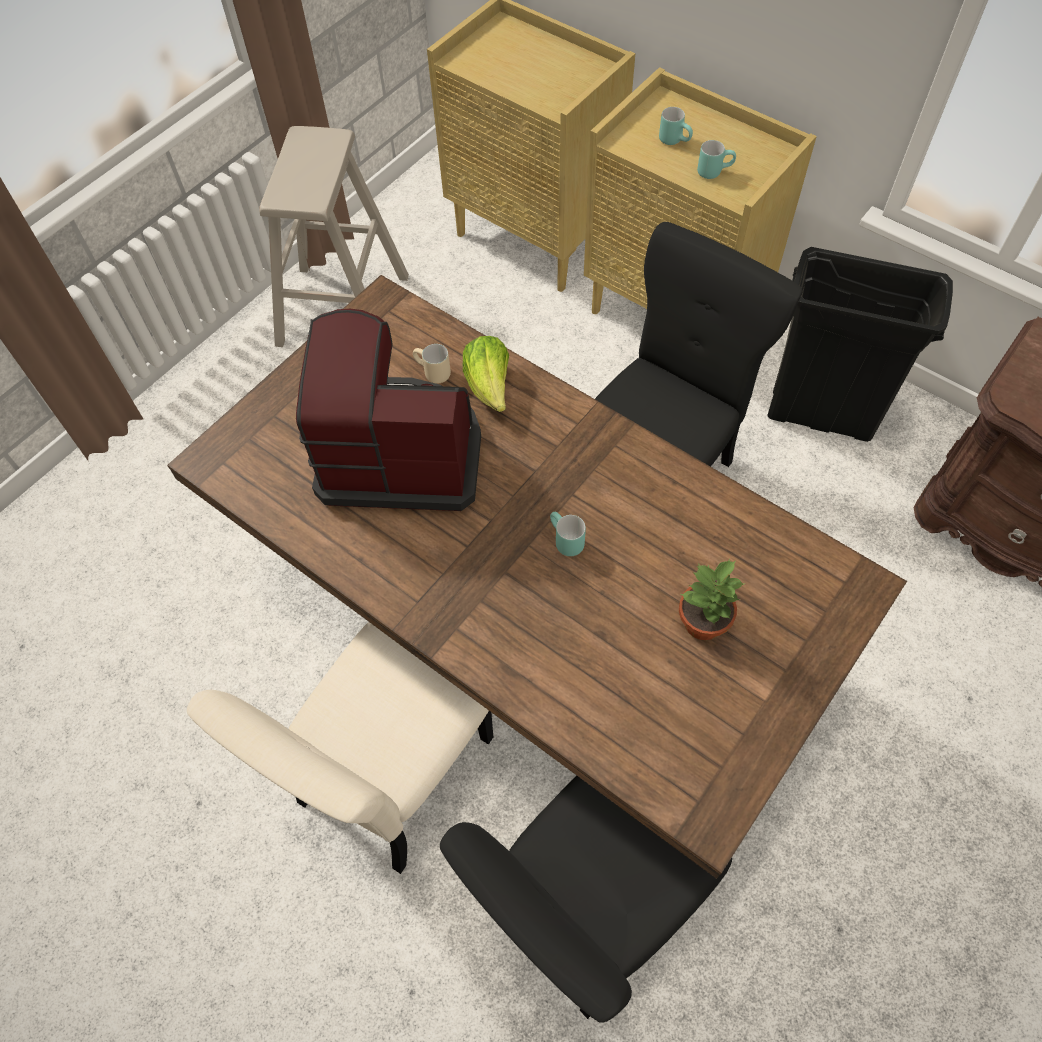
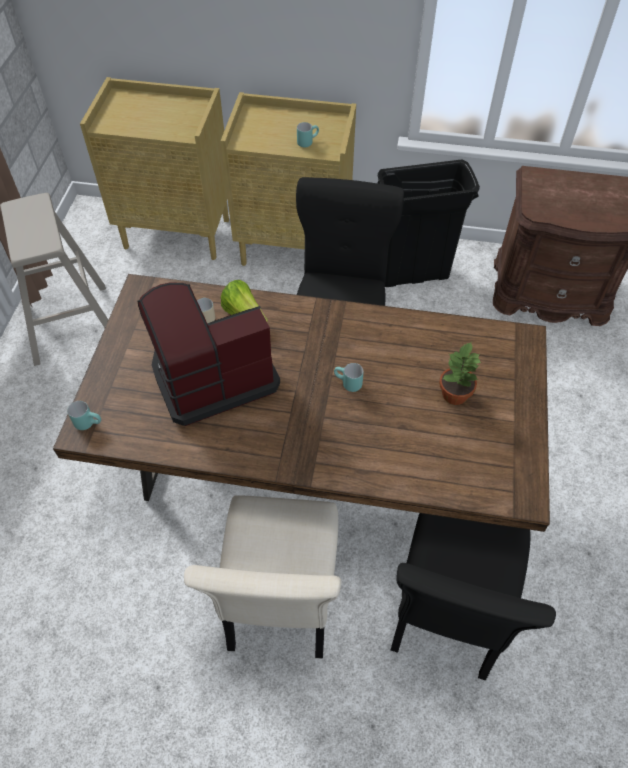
camera: 30 degrees left, 5 degrees down
turquoise mug [659,107,693,145] -> turquoise mug moved to [67,401,101,430]

